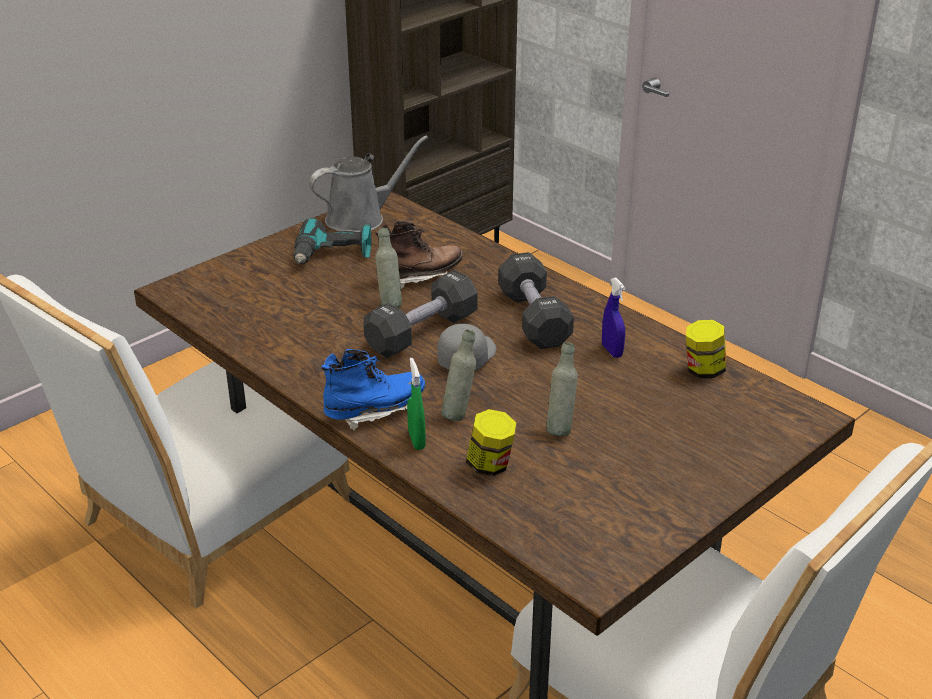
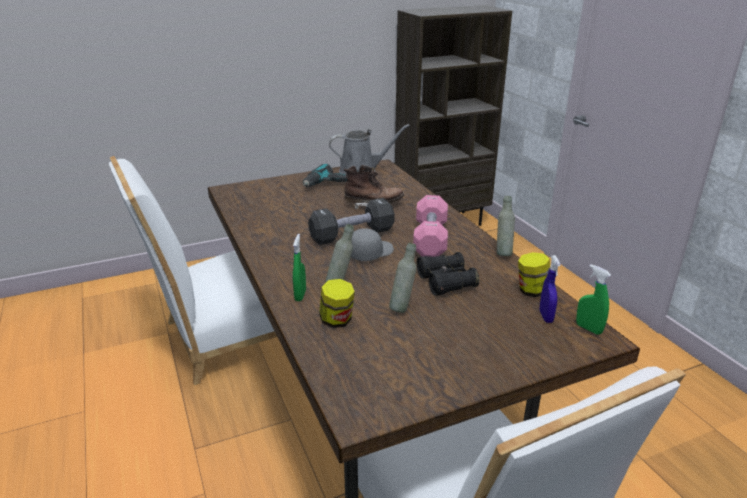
camera: 20 degrees right, 5 degrees down
blue boot [321,349,425,431] -> none
grey bottle [375,228,402,308] -> grey bottle moved to [497,196,515,256]
black dumbbell [498,252,574,349] -> pink dumbbell [413,195,448,257]
blue spray bottle [602,278,626,358] -> blue spray bottle moved to [539,255,561,323]
none -> black binoculars [416,252,479,296]
none -> green spray bottle [576,264,611,335]

